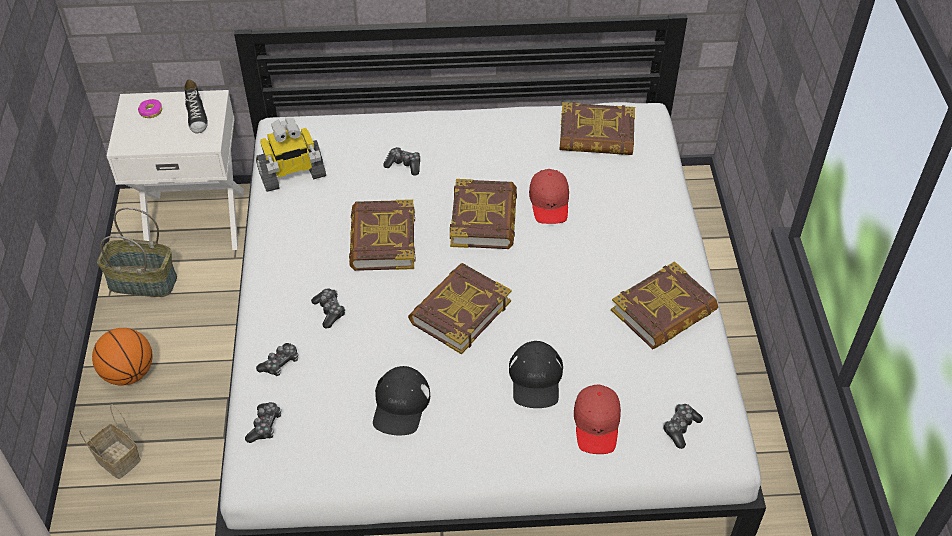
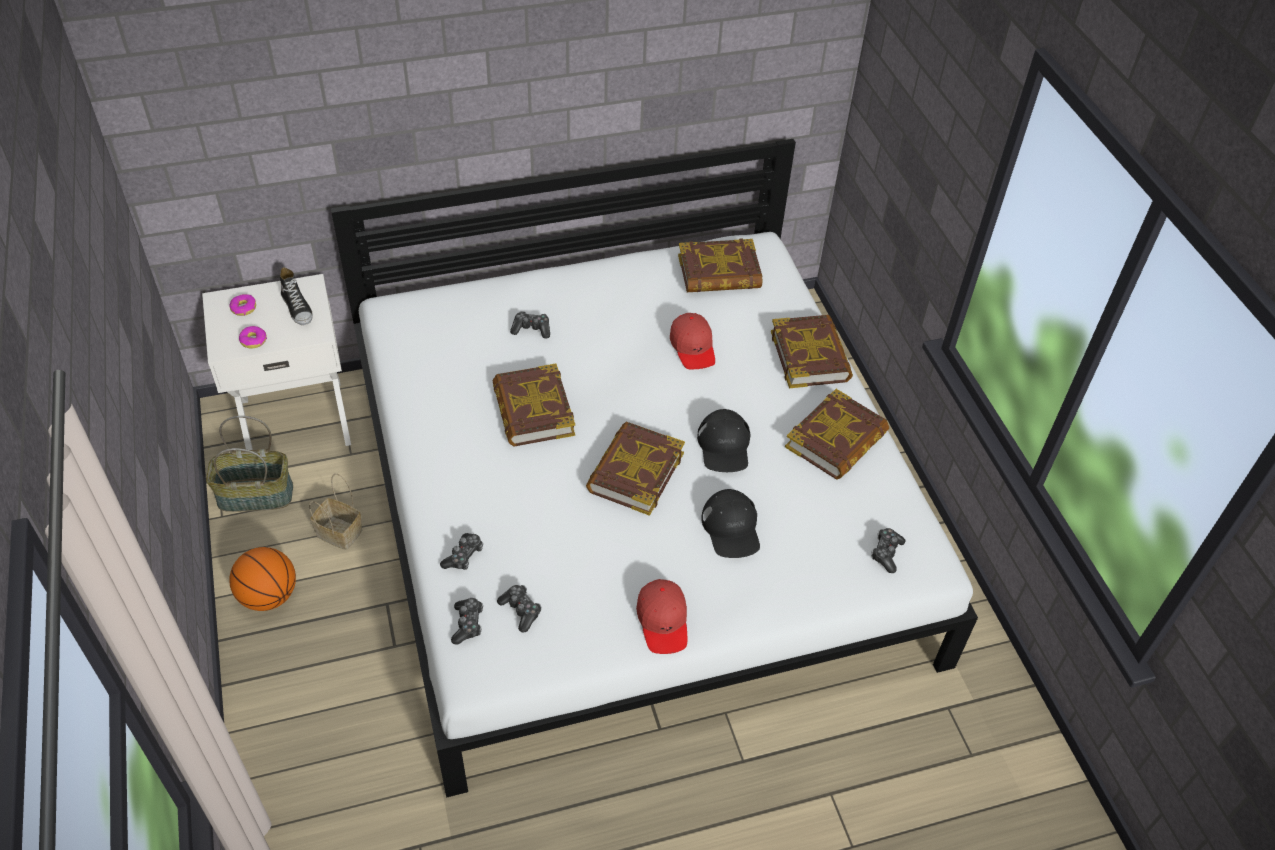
camera: 15 degrees left, 0 degrees up
basket [79,404,141,479] -> basket moved to [309,474,362,550]
toy robot [256,118,326,192] -> none
game controller [311,288,345,328] -> game controller moved to [497,585,542,633]
black cap [373,366,430,436] -> black cap moved to [697,409,751,472]
book [450,179,517,249] -> book moved to [771,315,853,388]
red cap [574,384,621,454] -> red cap moved to [636,579,687,654]
none -> donut [239,326,267,348]

